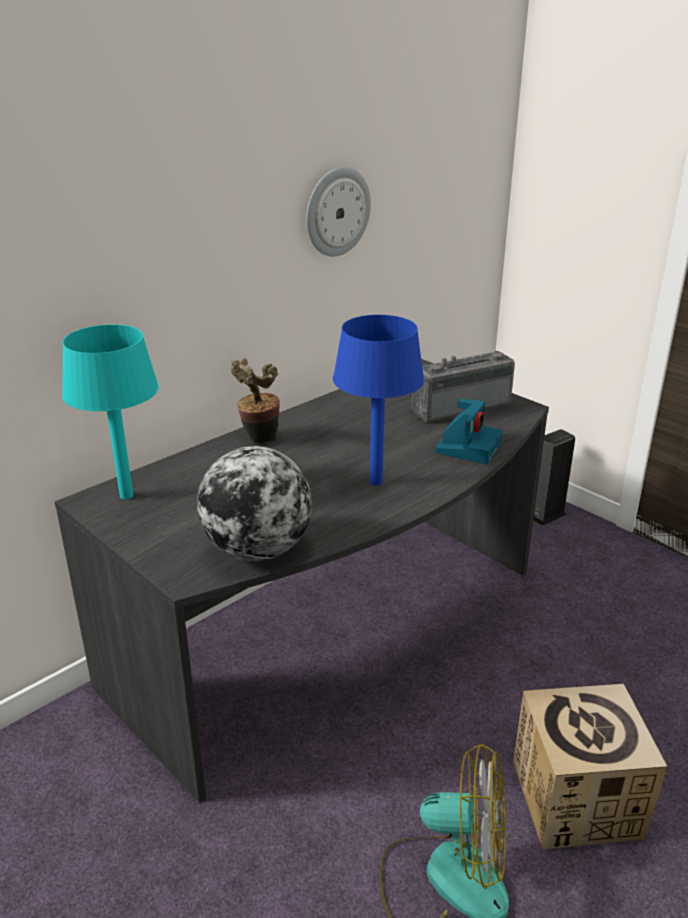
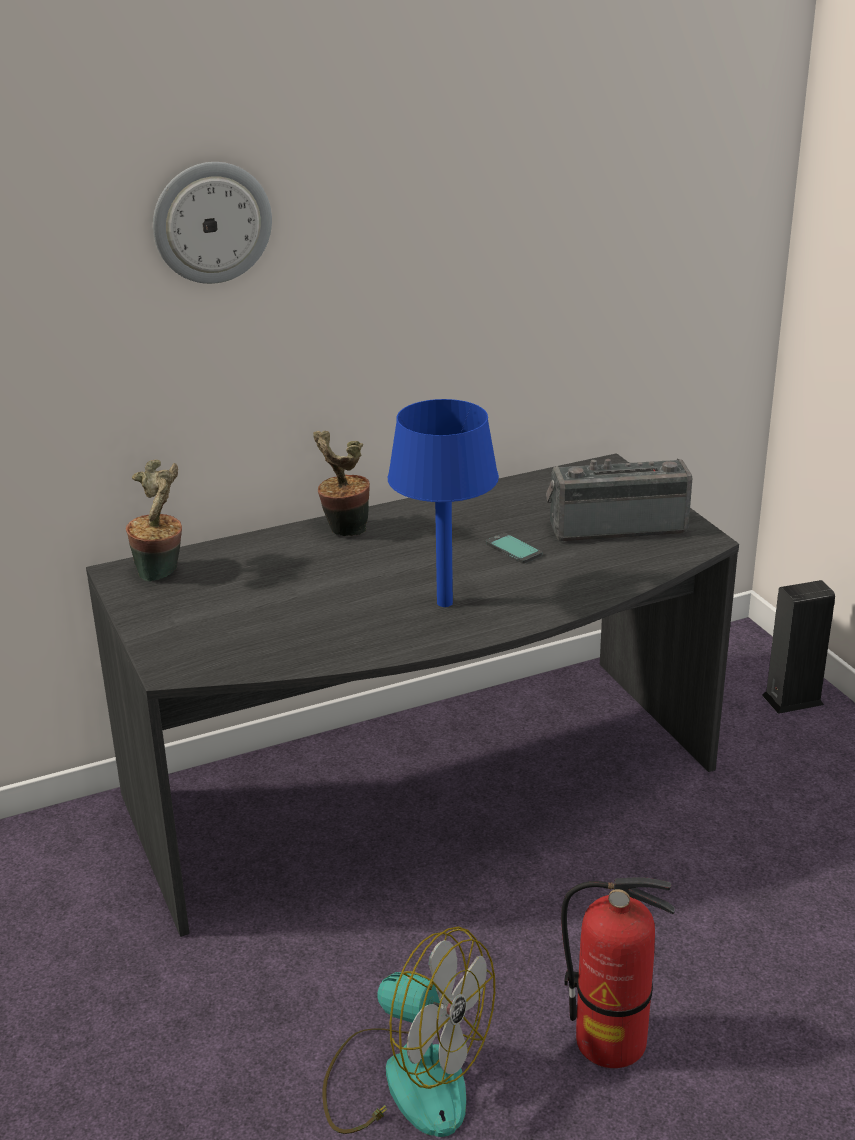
camera: 20 degrees right, 0 degrees up
turquoise table lamp [62,324,159,500] -> potted plant [126,460,182,582]
globe [197,446,312,561] -> none
wall clock [306,167,371,256] -> wall clock moved to [153,162,272,284]
camera [435,399,502,464] -> none
cardboard box [513,684,667,850] -> fire extinguisher [561,877,675,1068]
none -> phone [486,533,542,564]

